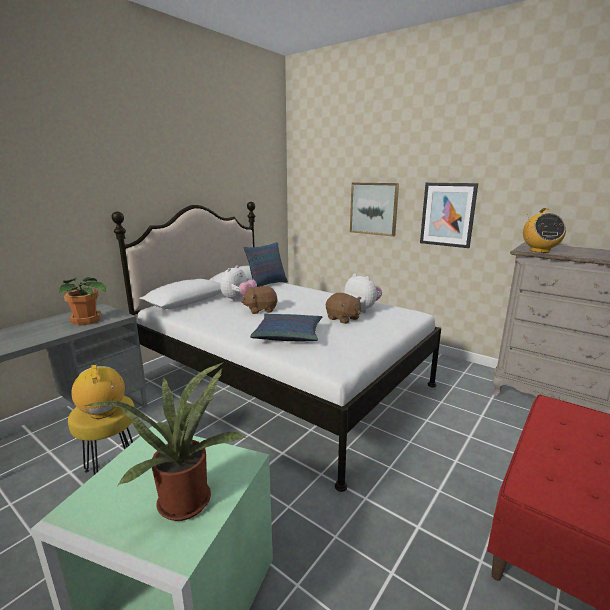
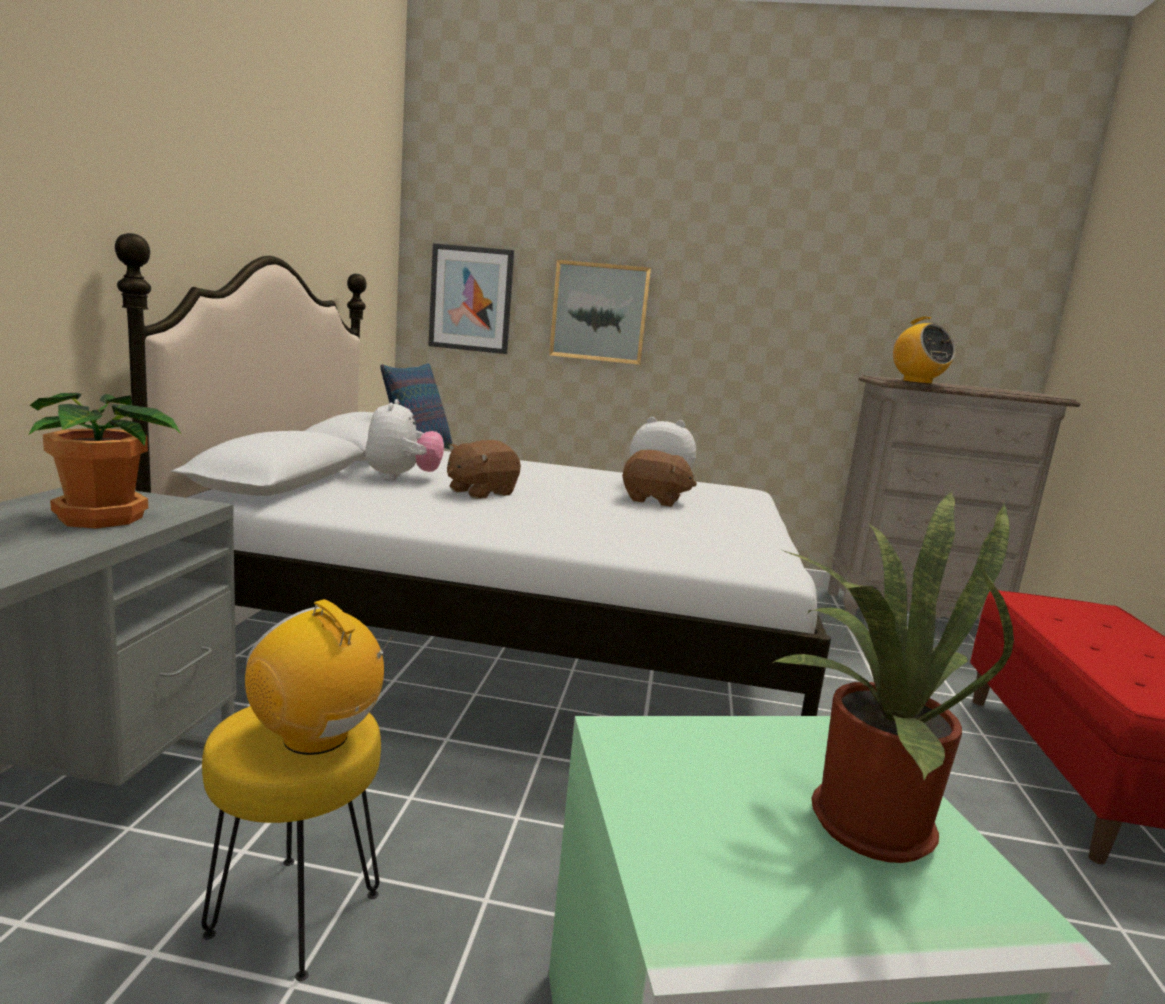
camera: 30 degrees left, 5 degrees down
blue pillow [250,314,322,341] -> none
picture [420,183,478,248] -> picture moved to [428,243,514,354]

